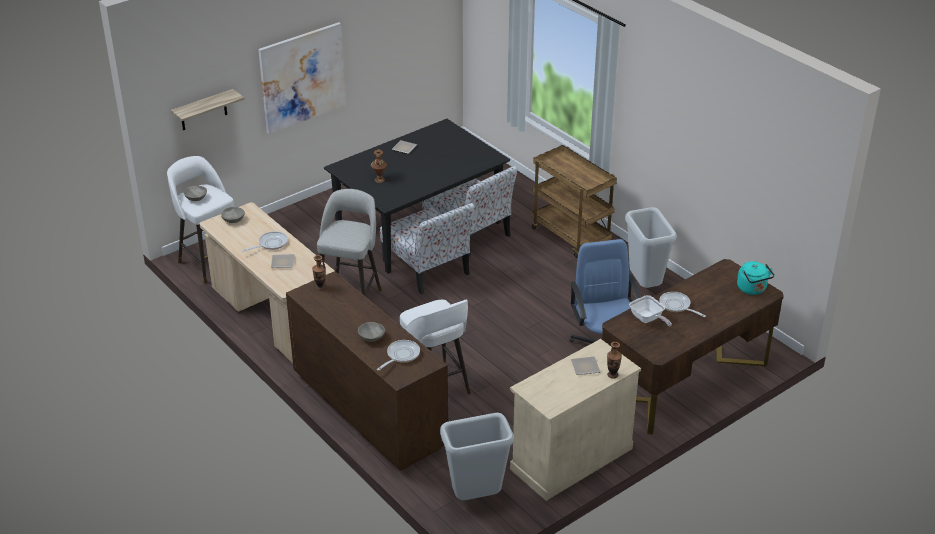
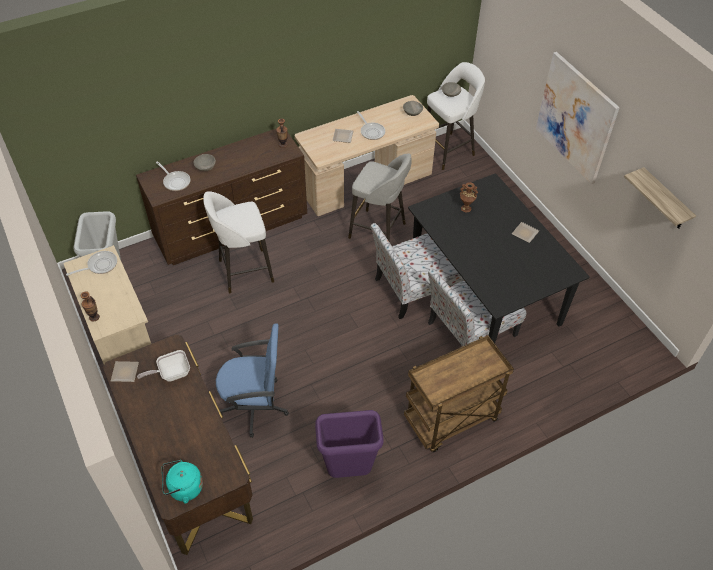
camera: 100 degrees right, 15 degrees up
shelf [171,89,245,130] -> shelf moved to [624,167,696,229]
plate [571,357,600,375] -> plate moved to [111,361,139,382]
grey trash can [625,207,677,288] -> purple trash can [315,410,384,478]
frying pan [659,292,706,317] -> frying pan moved to [66,251,117,276]

